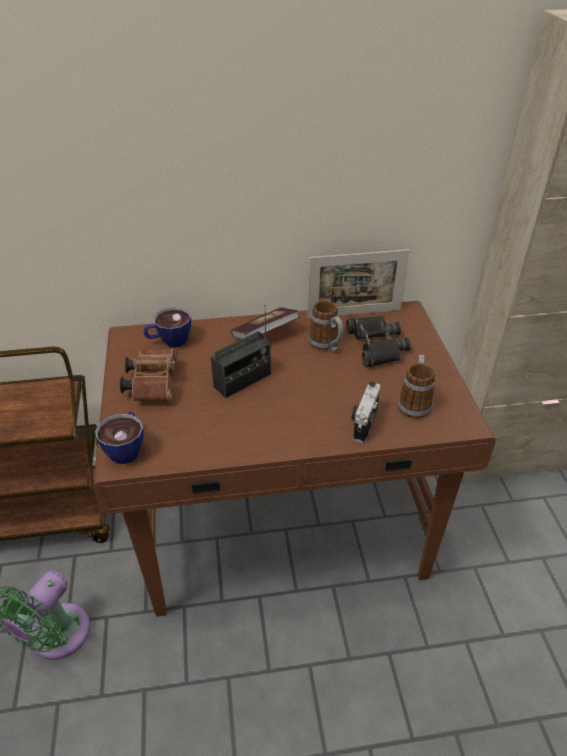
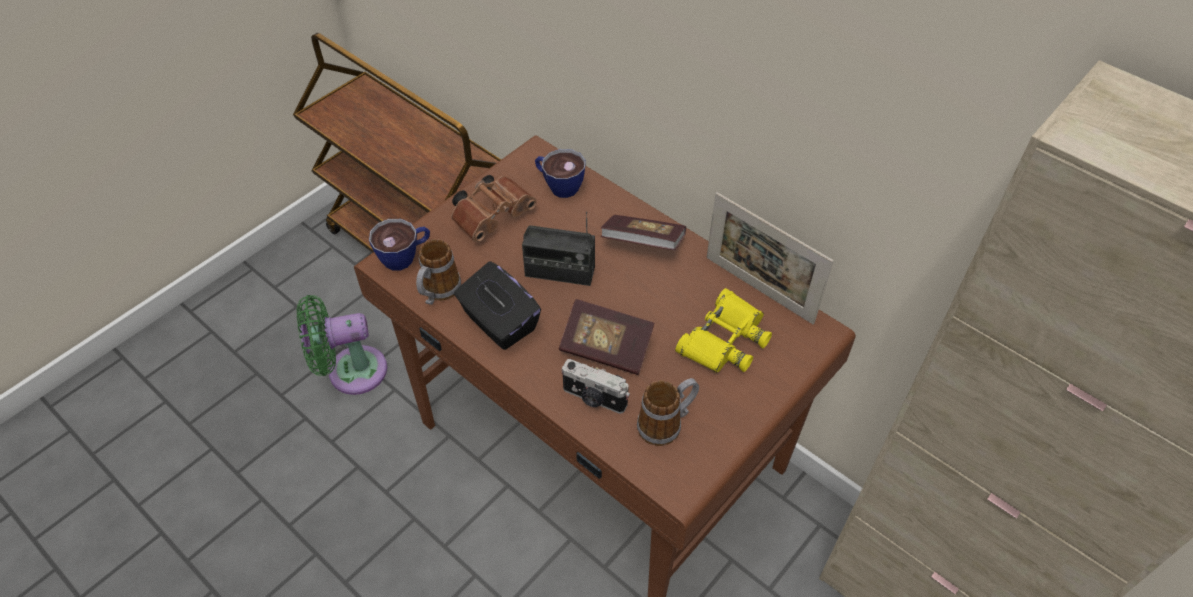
camera: 50 degrees right, 10 degrees up
mug [308,300,343,351] -> mug moved to [416,239,461,305]
black binoculars [346,316,411,367] -> yellow binoculars [675,288,772,373]
camera [352,381,381,443] -> camera turned 135 degrees counterclockwise [561,359,630,414]
none -> black tissue box [454,262,541,350]
none -> book [559,299,654,375]

